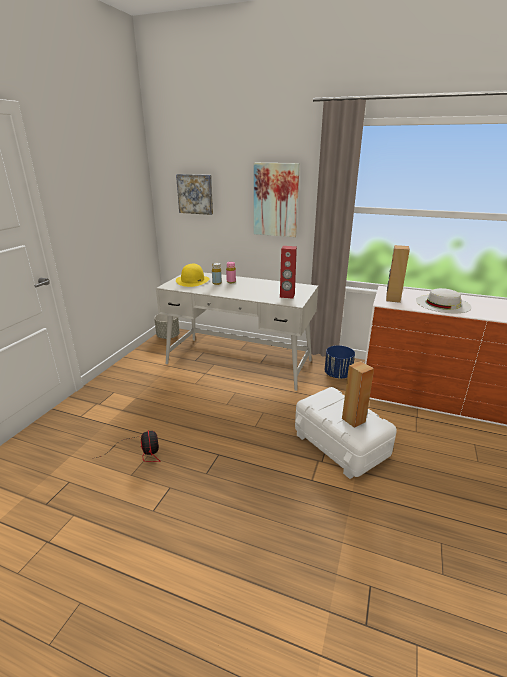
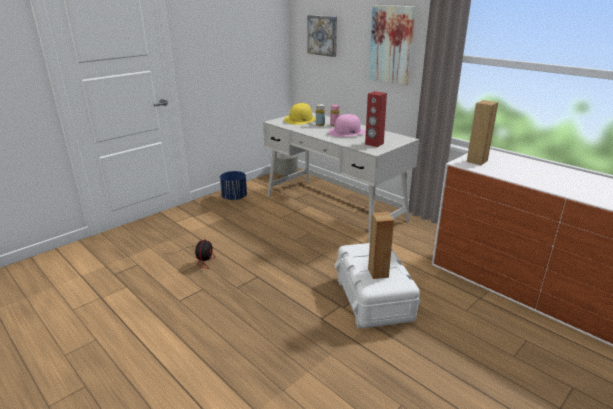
camera: 25 degrees right, 0 degrees up
blue planter [325,345,355,378] -> blue planter moved to [220,171,247,200]
white hat [416,288,472,313] -> none
none -> pink hat [328,114,366,137]

